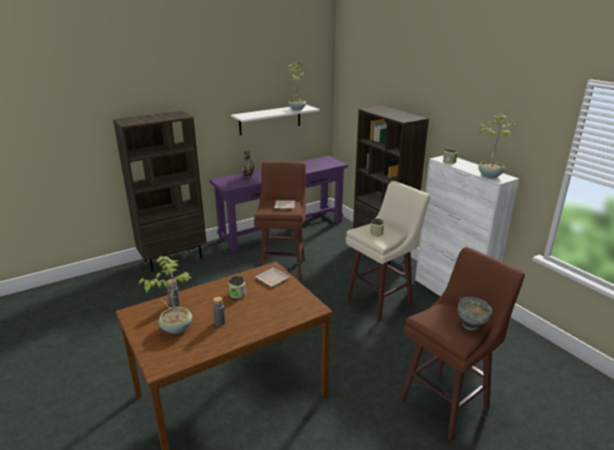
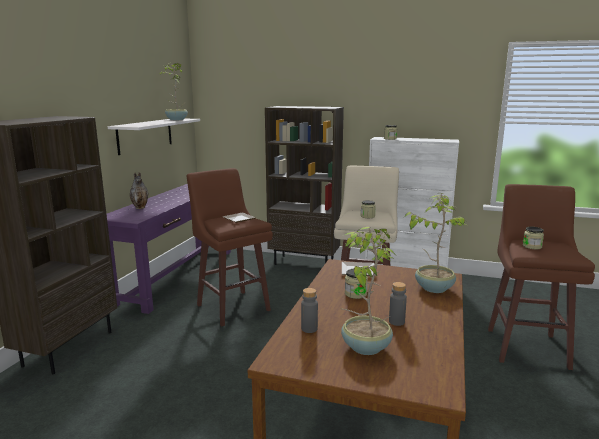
camera: 40 degrees left, 10 degrees down
grey bowl [458,297,492,330] -> none
potted plant [478,113,515,178] -> potted plant moved to [404,194,467,293]
none -> jar [523,227,544,249]

